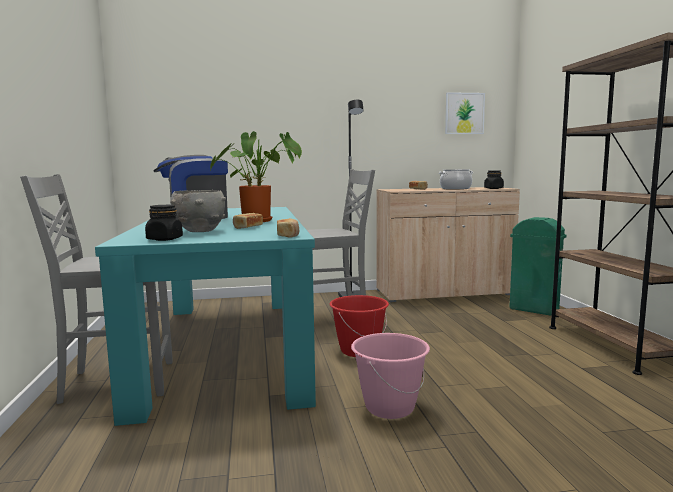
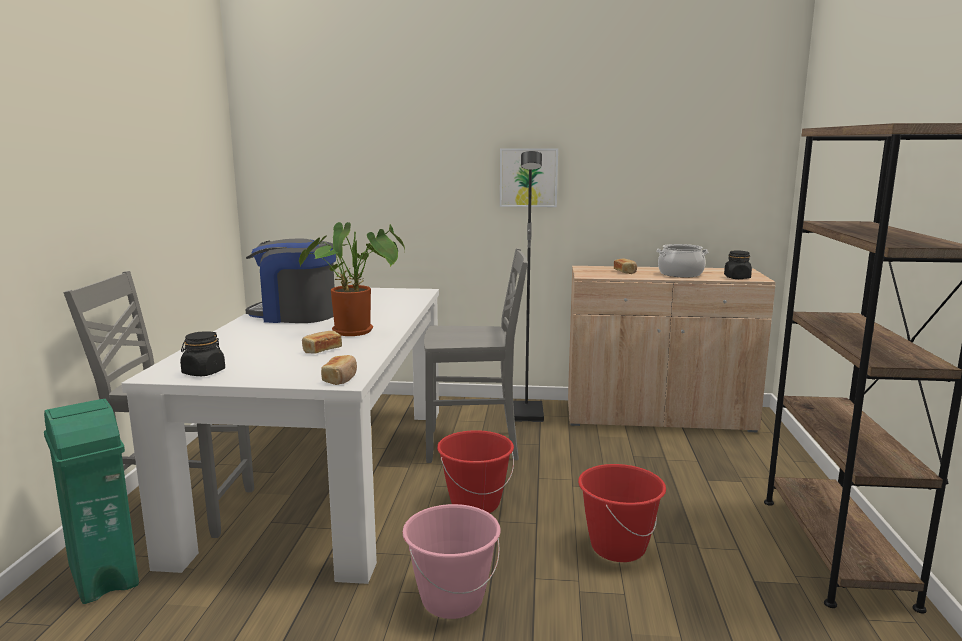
camera: 15 degrees right, 5 degrees up
turquoise dining table [95,207,316,426] -> white dining table [121,288,439,584]
grey bowl [170,190,226,232] -> none
picture [445,92,485,134] -> picture moved to [500,148,558,207]
green trash can [510,217,566,316] -> green trash can moved to [44,399,139,604]
none -> red bucket [578,464,666,562]

